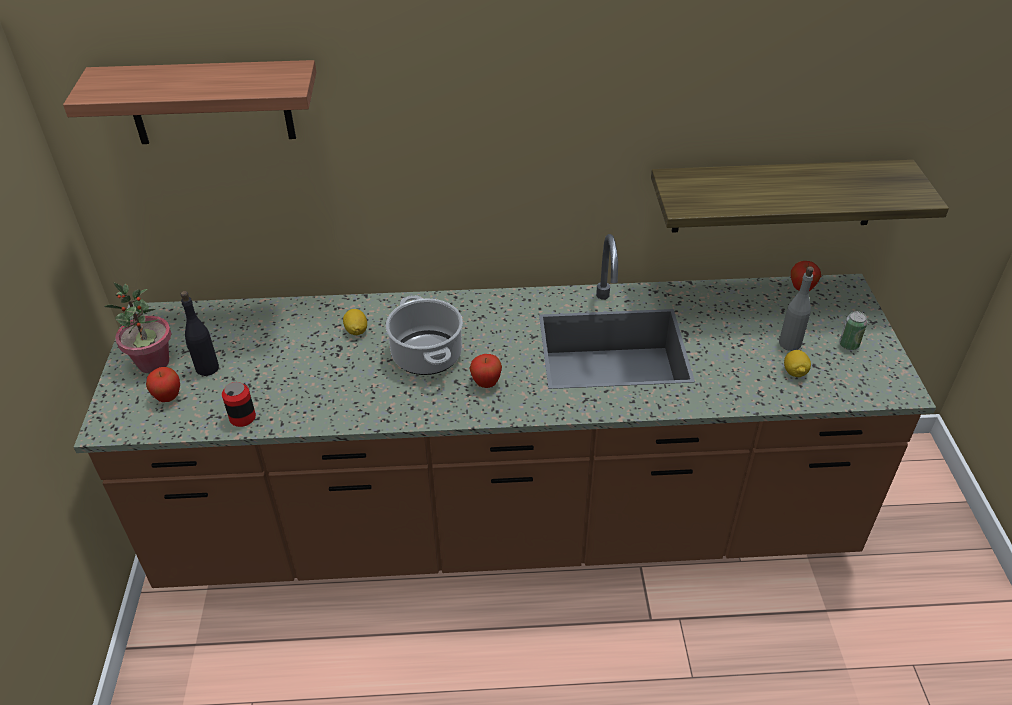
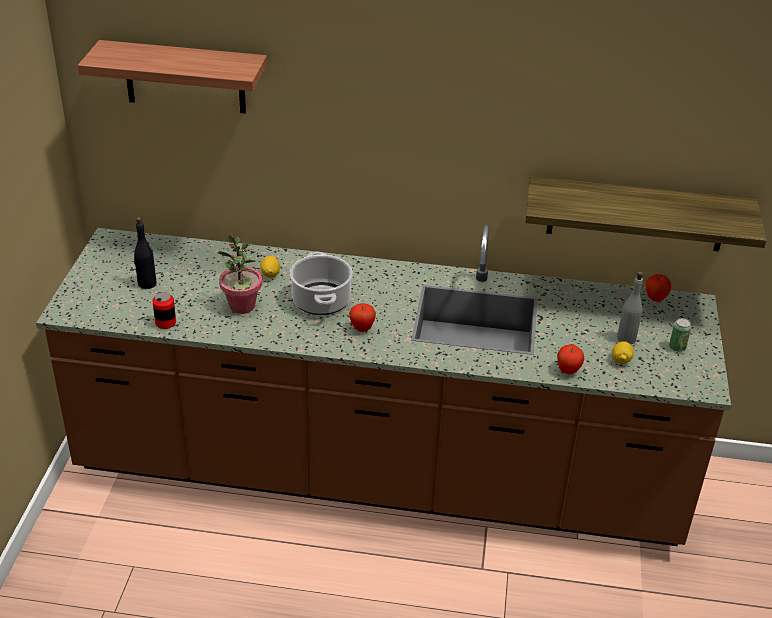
camera: 10 degrees right, 5 degrees down
potted plant [104,282,172,373] -> potted plant moved to [218,235,262,314]
apple [146,367,180,402] -> apple moved to [557,344,584,375]

